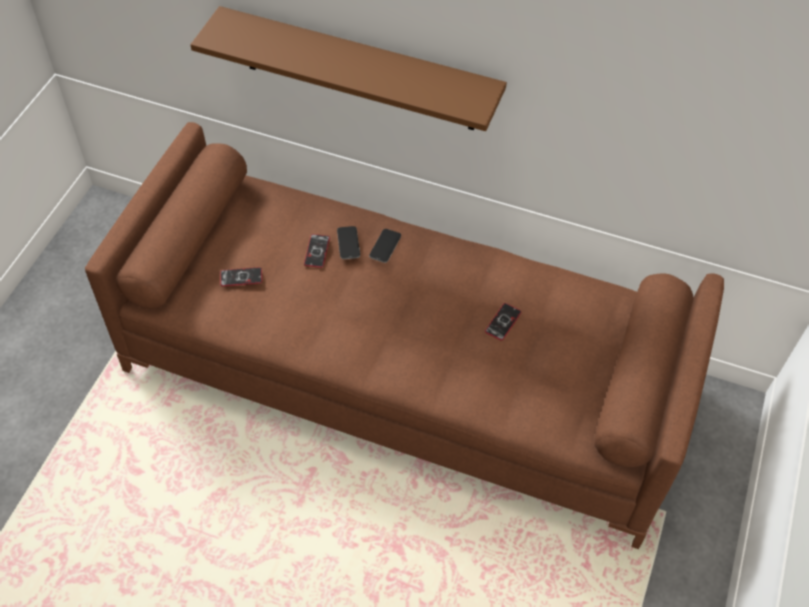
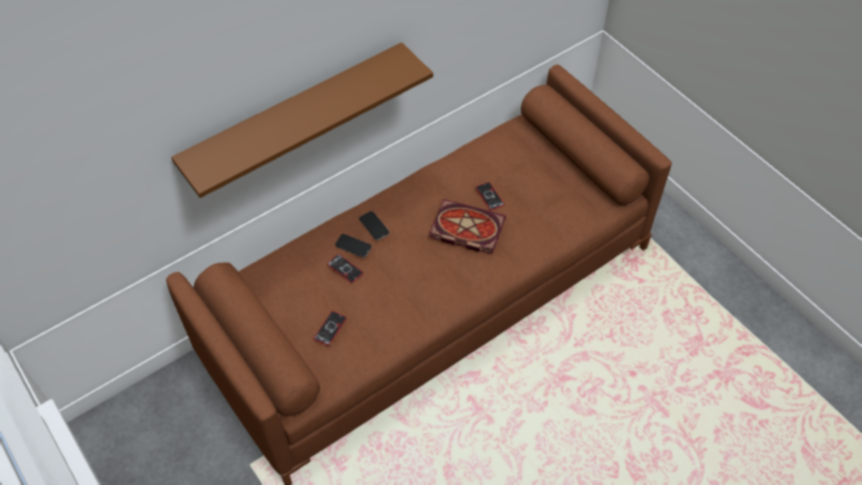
camera: 55 degrees left, 0 degrees up
none -> book [430,199,506,254]

